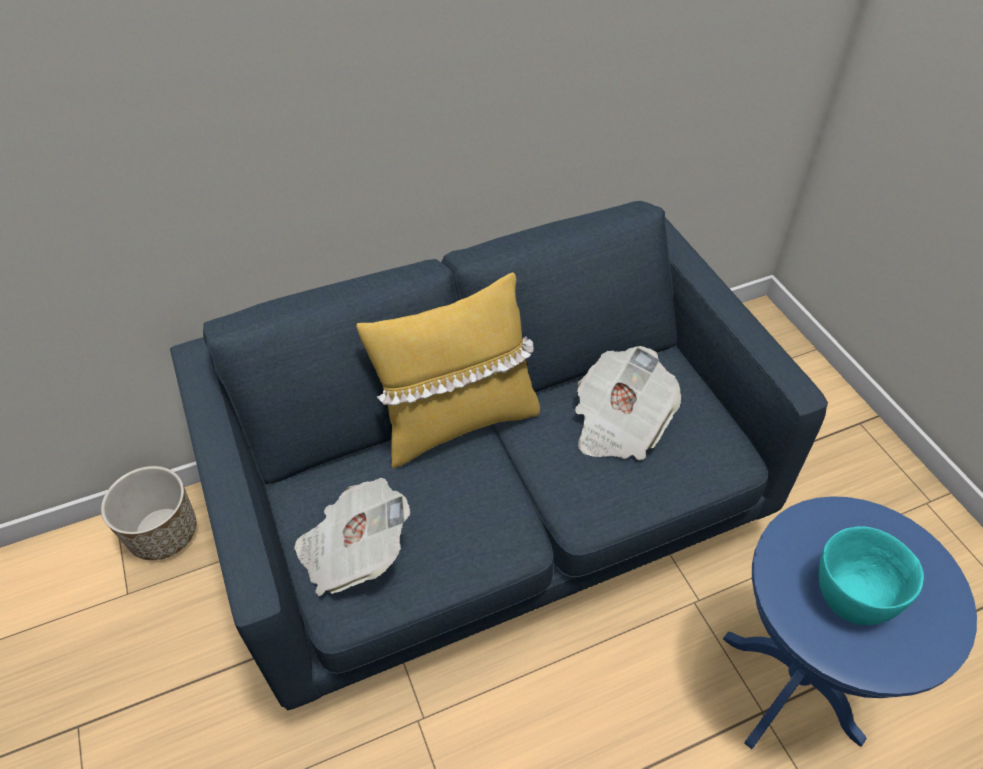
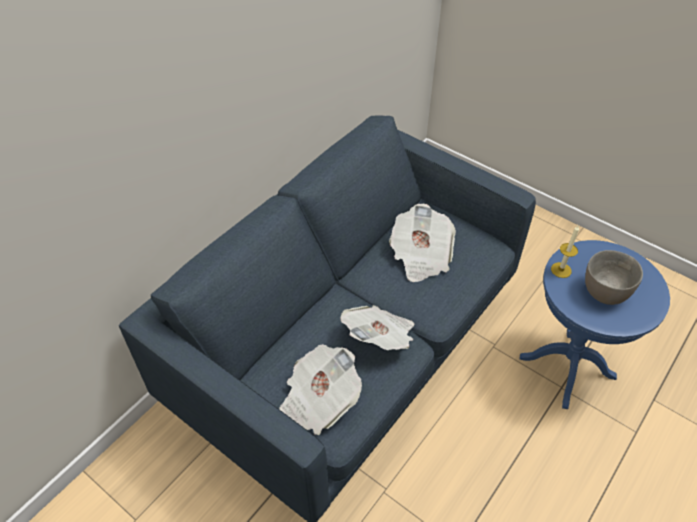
camera: 30 degrees left, 0 degrees up
planter [101,466,196,560] -> none
yellow pillow [356,273,540,469] -> none
turquoise bowl [819,526,924,625] -> grey bowl [585,250,643,305]
none -> newspaper [341,305,414,350]
none -> candle [551,226,579,278]

